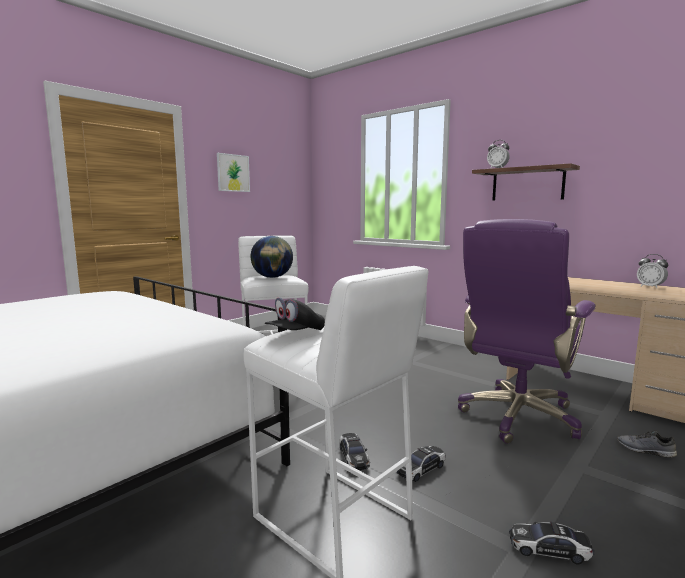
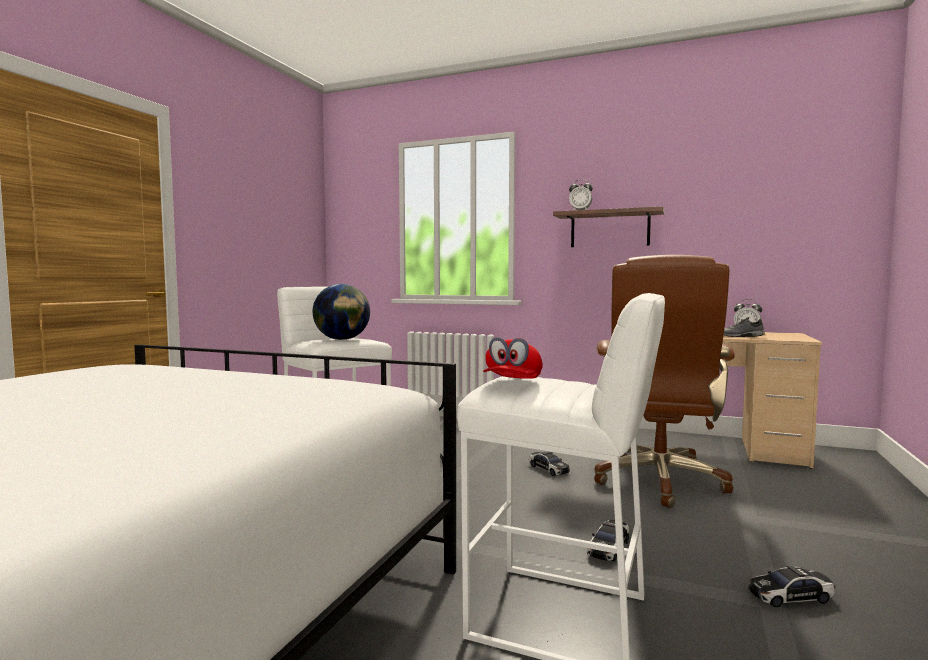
camera: 20 degrees left, 5 degrees down
picture [217,153,250,192] -> none
black cap [265,297,325,330] -> red cap [483,337,543,379]
toy car [340,433,370,470] -> toy car moved to [529,451,570,476]
purple office chair [458,219,596,444] -> brown office chair [594,255,735,508]
grey shoe [617,431,677,458] -> grey shoe moved to [724,317,765,337]

